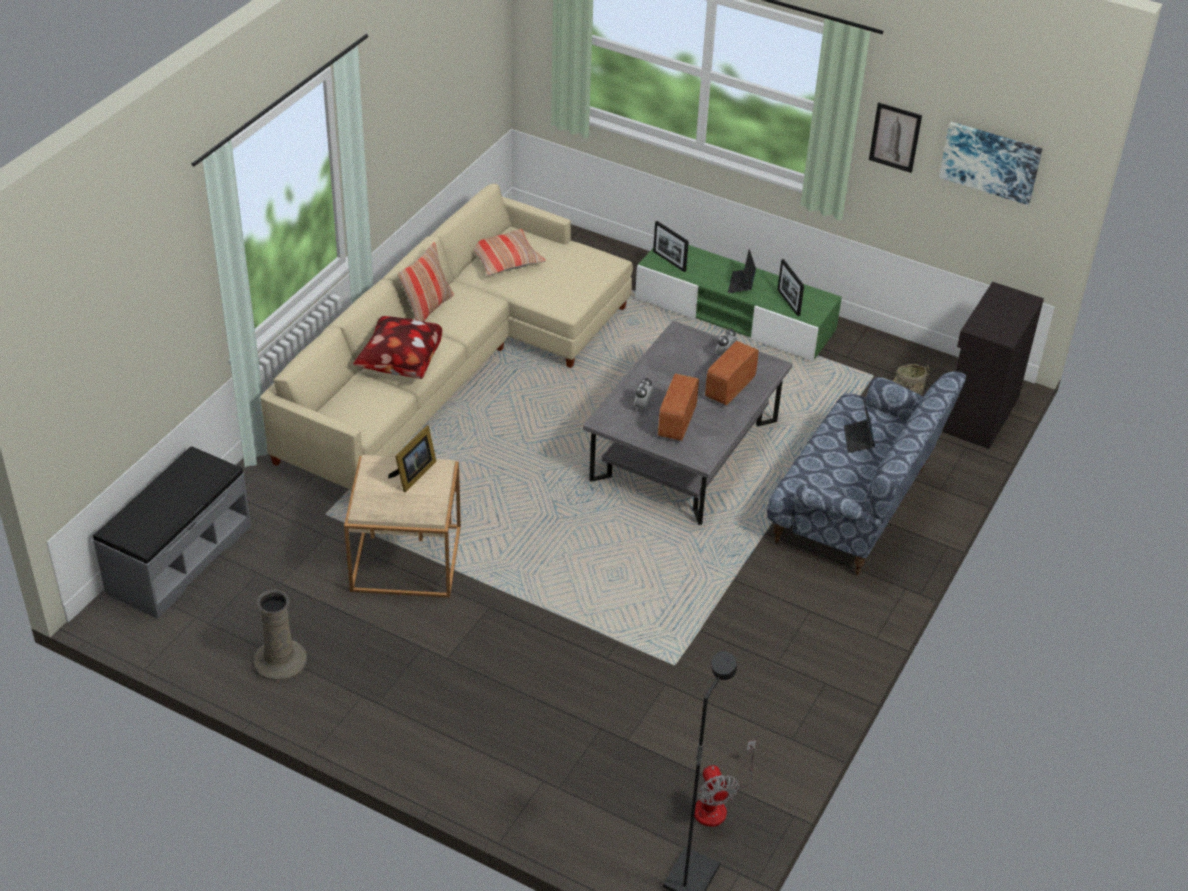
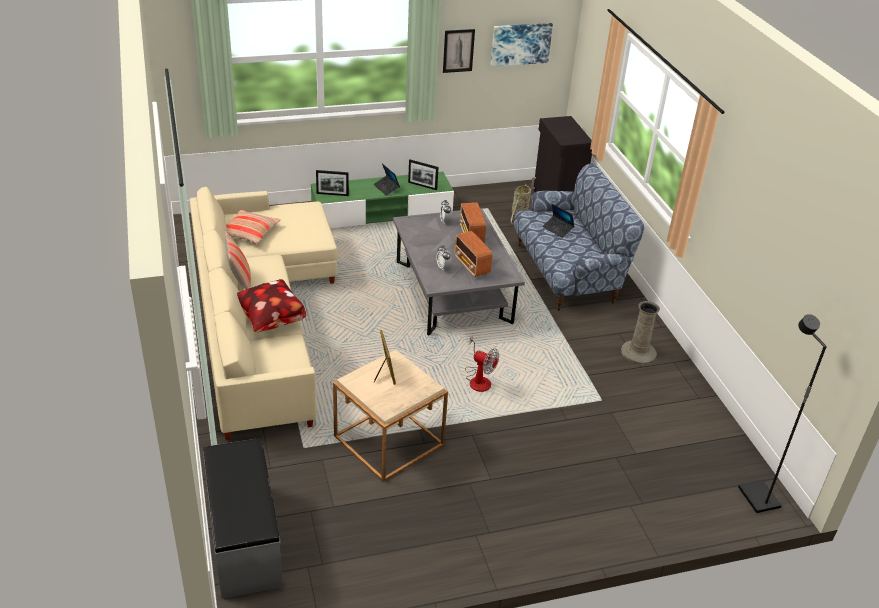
camera: 45 degrees left, 5 degrees down
beige vase [253,590,307,681] -> beige vase moved to [621,301,660,364]
fan [694,740,756,827] -> fan moved to [465,335,499,392]

